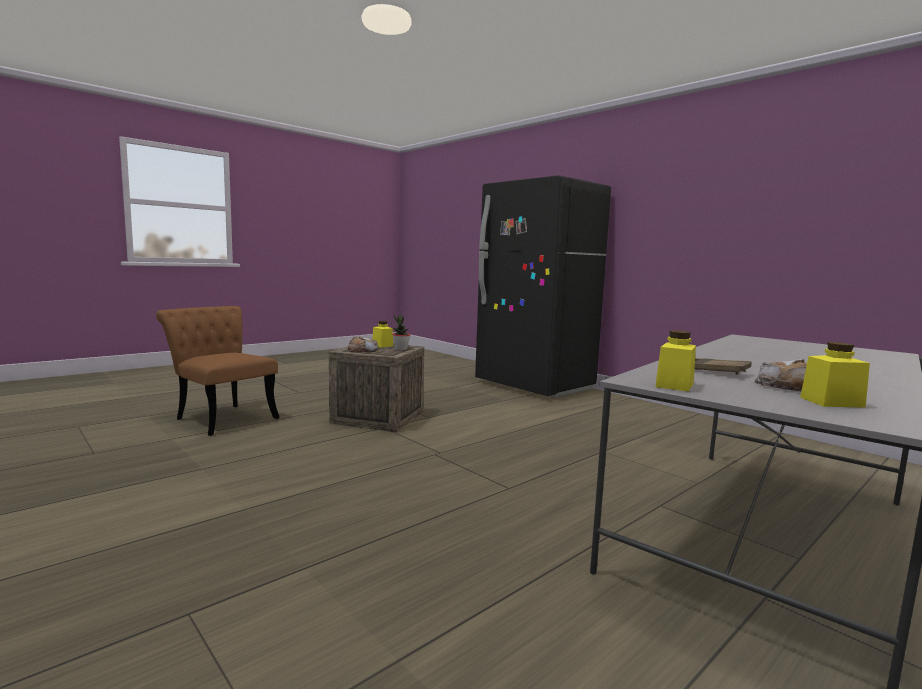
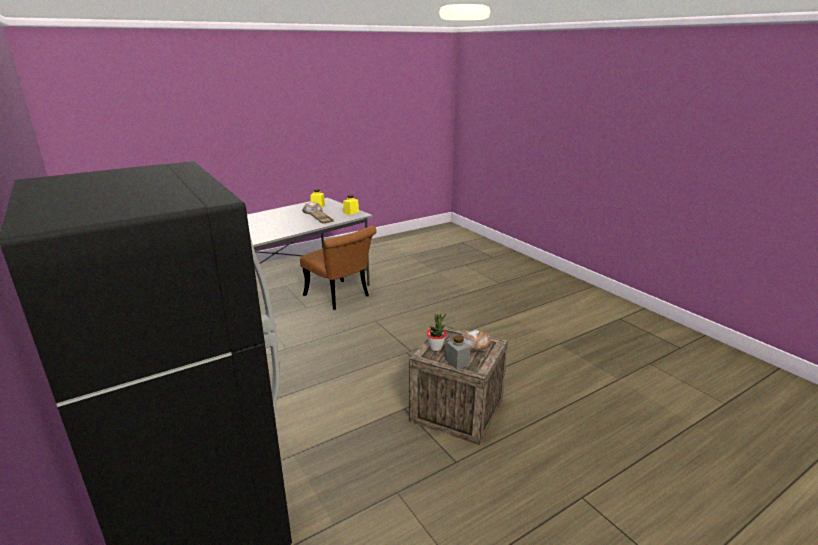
camera: 170 degrees left, 15 degrees up
brown chair [156,306,280,436] -> brown chair moved to [300,226,377,310]
yellow jar [373,321,393,347] -> grey jar [445,335,470,370]

